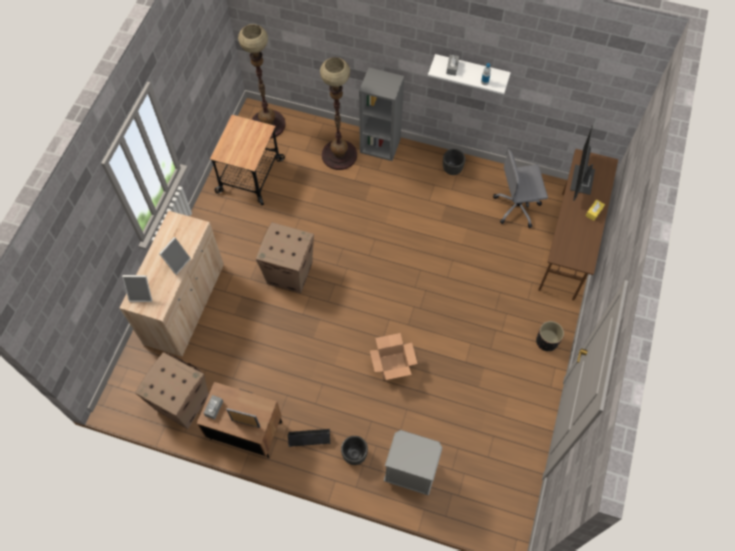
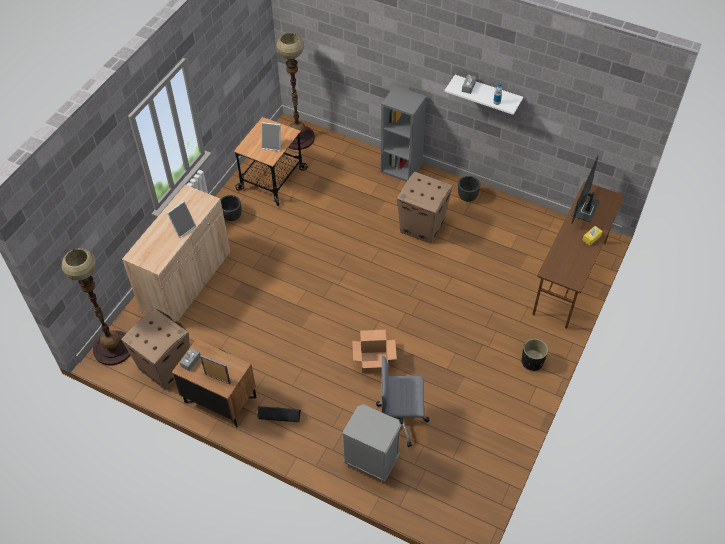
camera: 10 degrees right, 10 degrees down
picture frame [122,275,152,302] -> picture frame moved to [262,122,281,151]
cardboard box [256,222,314,293] -> cardboard box moved to [397,171,453,244]
floor lamp [320,57,357,170] -> floor lamp moved to [61,248,130,366]
black planter [341,436,368,465] -> black planter moved to [220,195,242,221]
grey office chair [493,149,548,228] -> grey office chair moved to [376,356,429,447]

